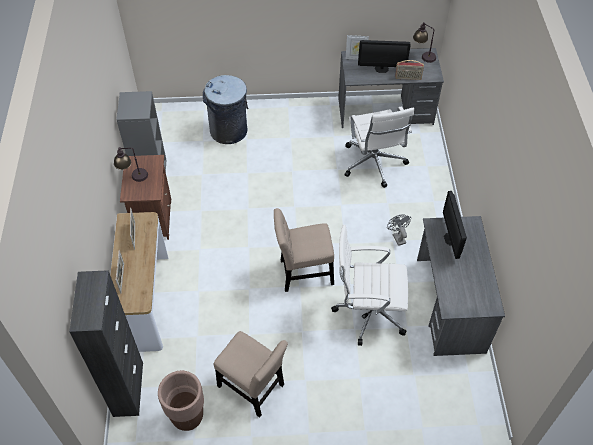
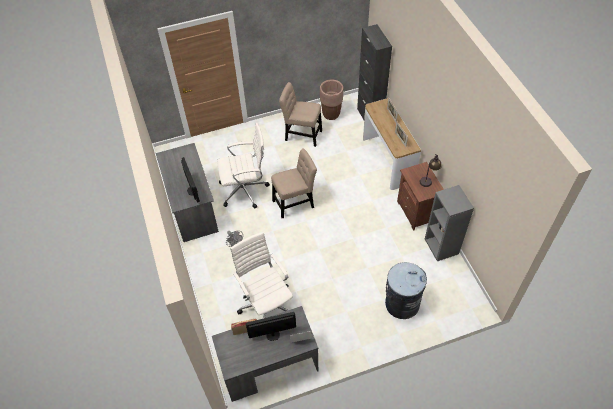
camera: 165 degrees right, 0 degrees up
table lamp [413,22,436,63] -> none

